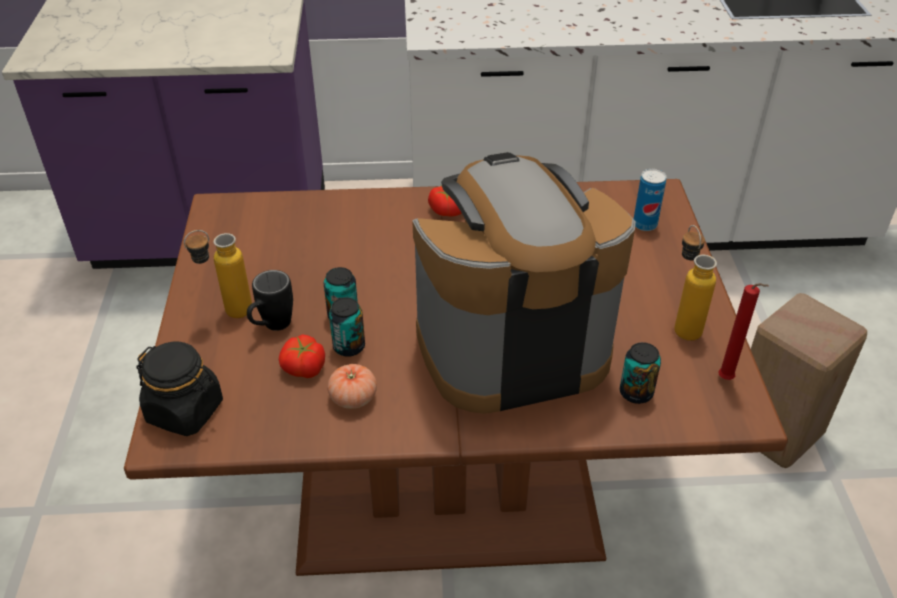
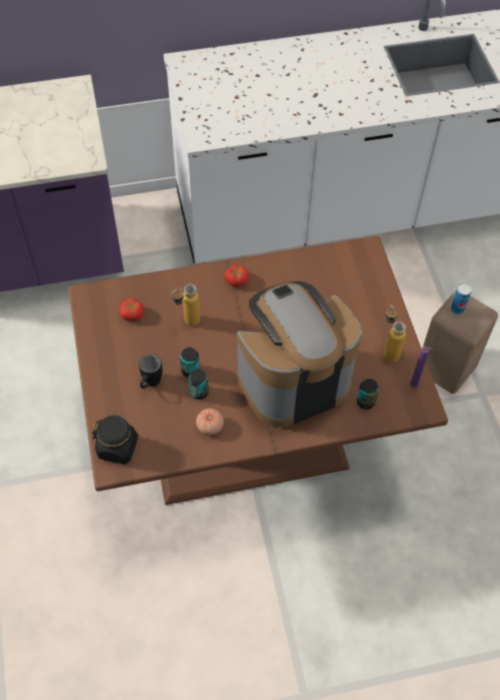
camera: 10 degrees left, 15 degrees up
bottle [184,230,252,318] -> bottle moved to [171,284,200,326]
tomato [279,334,325,378] -> tomato moved to [119,298,144,321]
can [634,169,667,231] -> can moved to [451,283,472,314]
red candle [718,283,769,380] -> purple candle [410,347,434,388]

